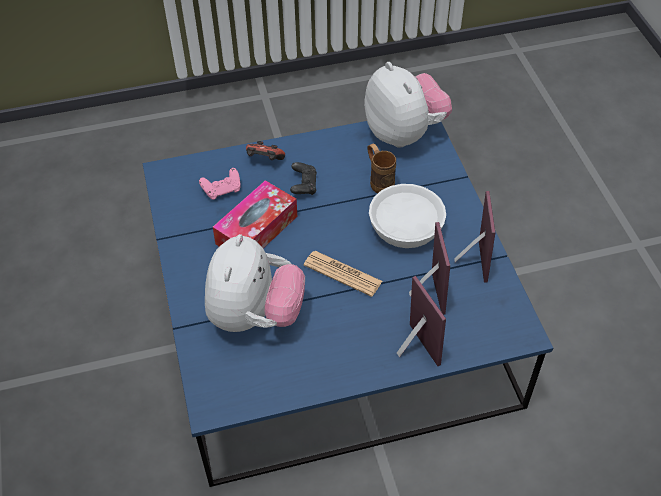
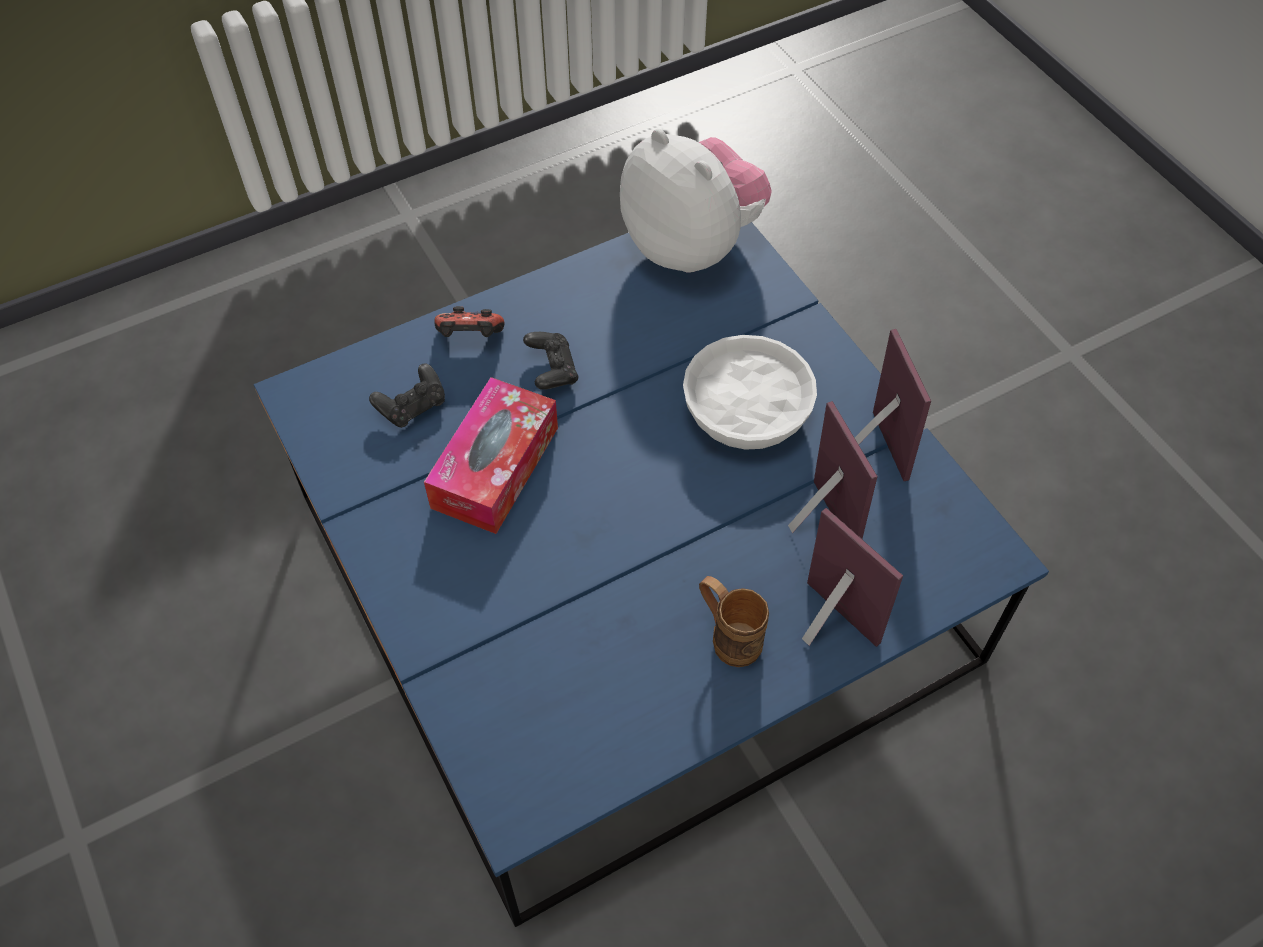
camera: 15 degrees left, 5 degrees up
pink game controller [199,168,241,200] -> black game controller [369,363,445,428]
plush toy [205,234,305,332] -> none
newspaper [304,251,383,297] -> none
brown mug [367,143,396,193] -> brown mug moved to [699,576,769,667]

